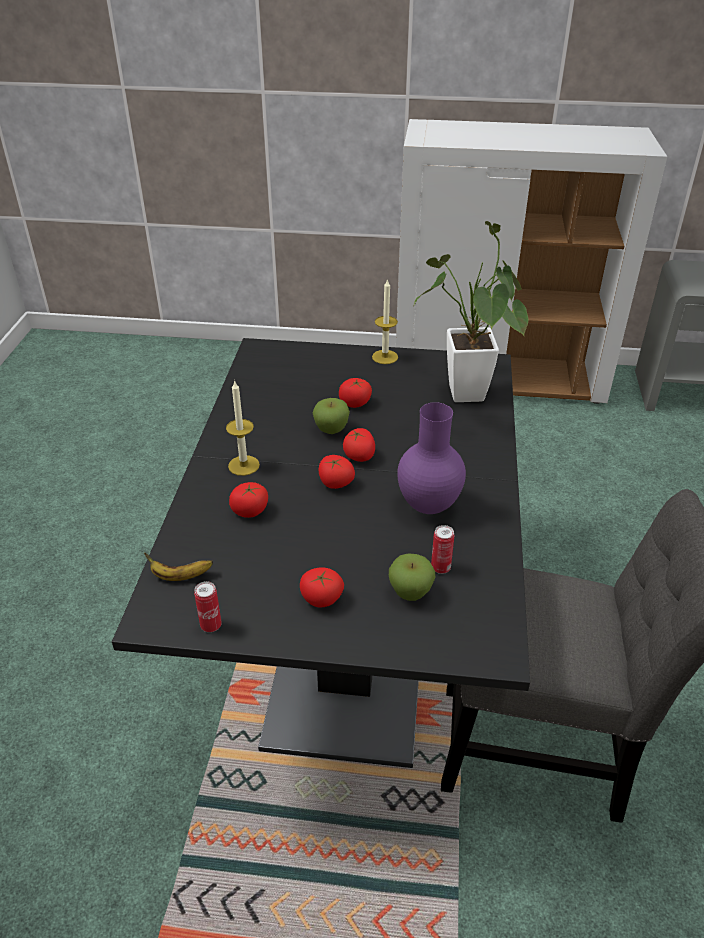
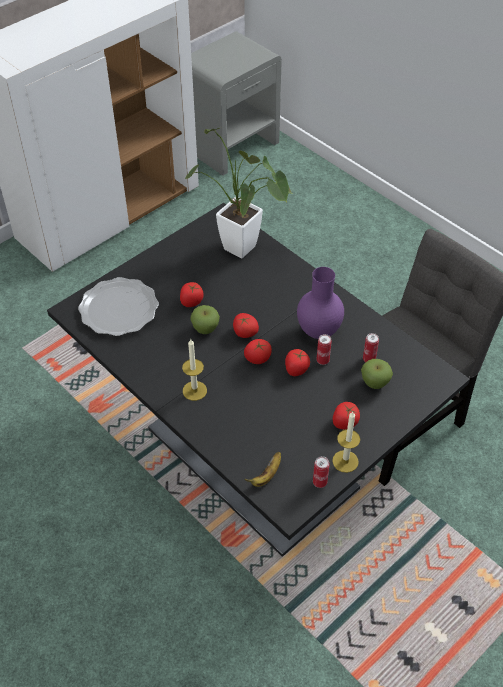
camera: 50 degrees left, 10 degrees up
tomato [229,482,268,518] -> tomato moved to [285,349,310,376]
candle [372,279,398,364] -> candle moved to [332,412,360,473]
none -> plate [78,277,159,336]
none -> can [316,334,332,365]

